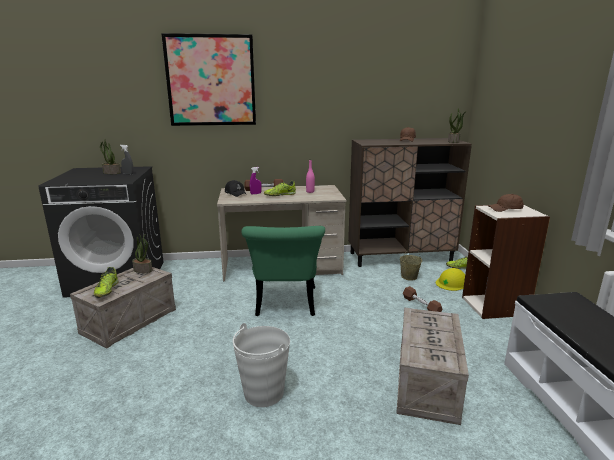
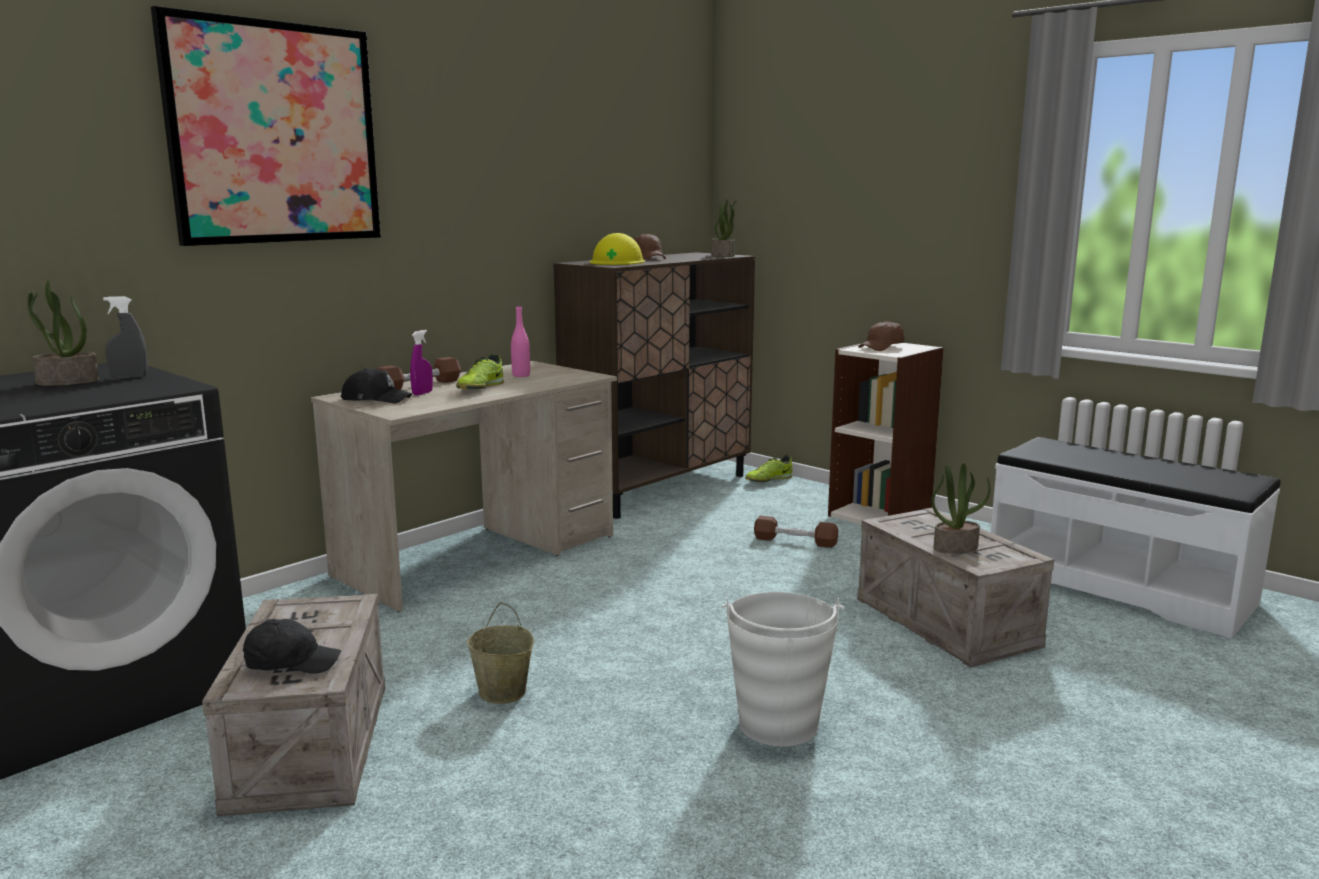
camera: 40 degrees left, 5 degrees down
shoe [94,267,119,297] -> black cap [243,619,341,674]
potted plant [132,233,153,273] -> potted plant moved to [931,463,991,554]
green chair [242,226,325,316] -> none
beige bucket [400,247,422,281] -> beige bucket moved to [467,602,534,704]
yellow hard hat [436,268,465,291] -> yellow hard hat moved to [590,233,645,265]

